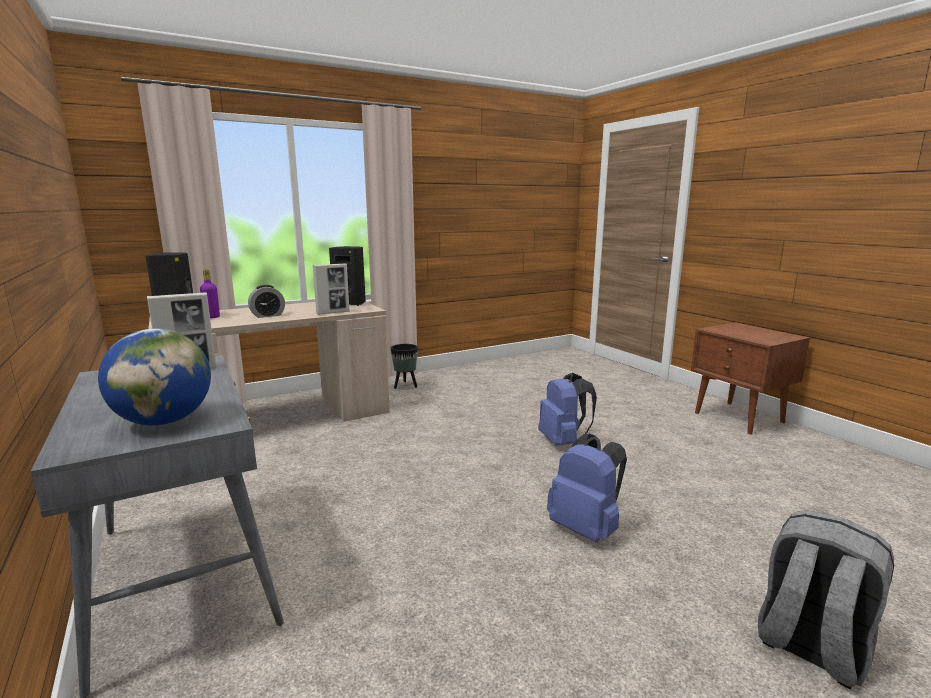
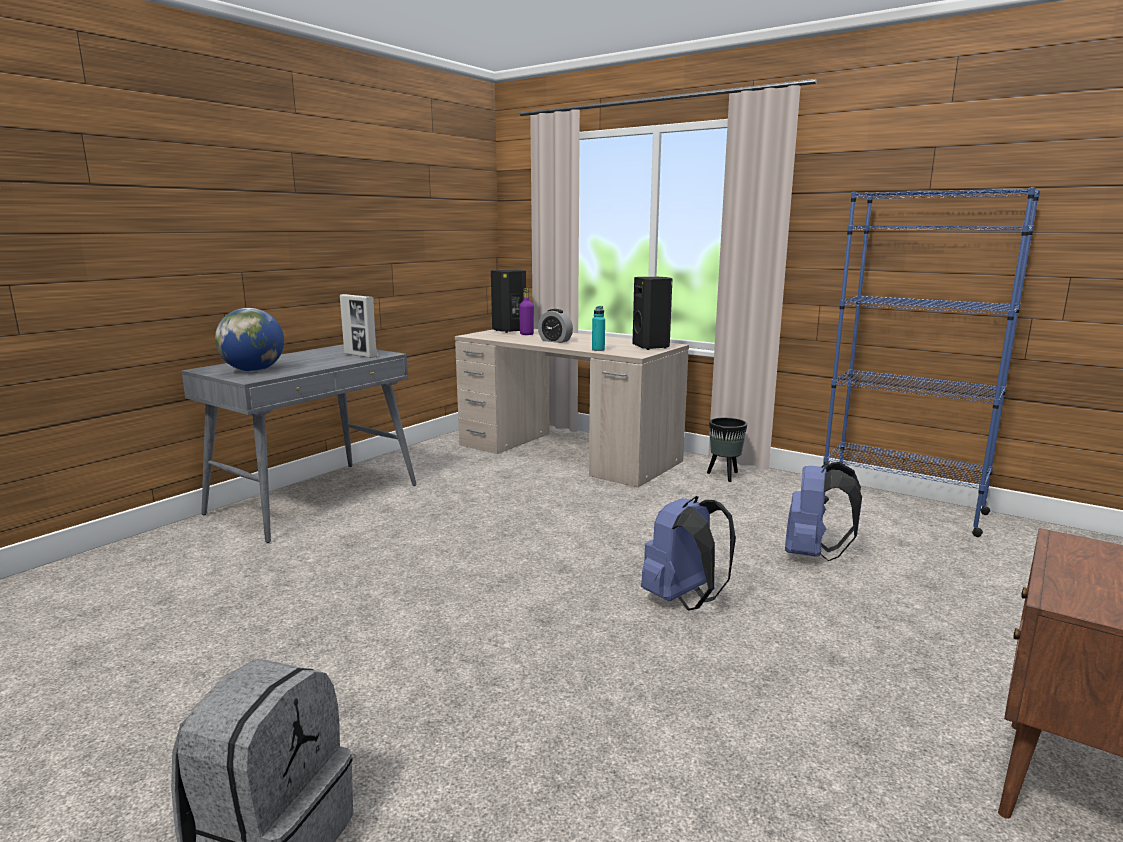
camera: 65 degrees right, 0 degrees up
picture frame [313,263,349,315] -> turquoise bottle [592,306,605,351]
blue backpack [547,434,627,542] -> blue backpack moved to [785,461,862,561]
none -> blue bookcase [823,187,1040,537]

